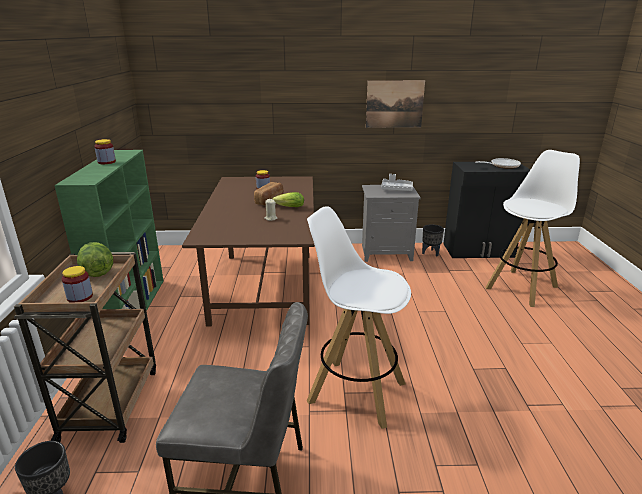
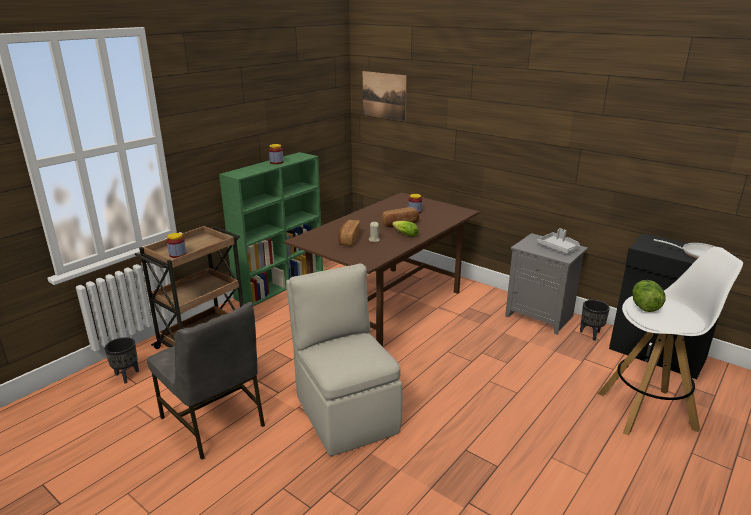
camera: 40 degrees right, 0 degrees up
lettuce [77,242,113,277] -> lettuce moved to [632,280,666,312]
white stool [307,206,411,429] -> beige chair [286,263,402,456]
picture [366,80,425,128] -> picture moved to [363,71,407,121]
none -> bread [338,220,361,246]

